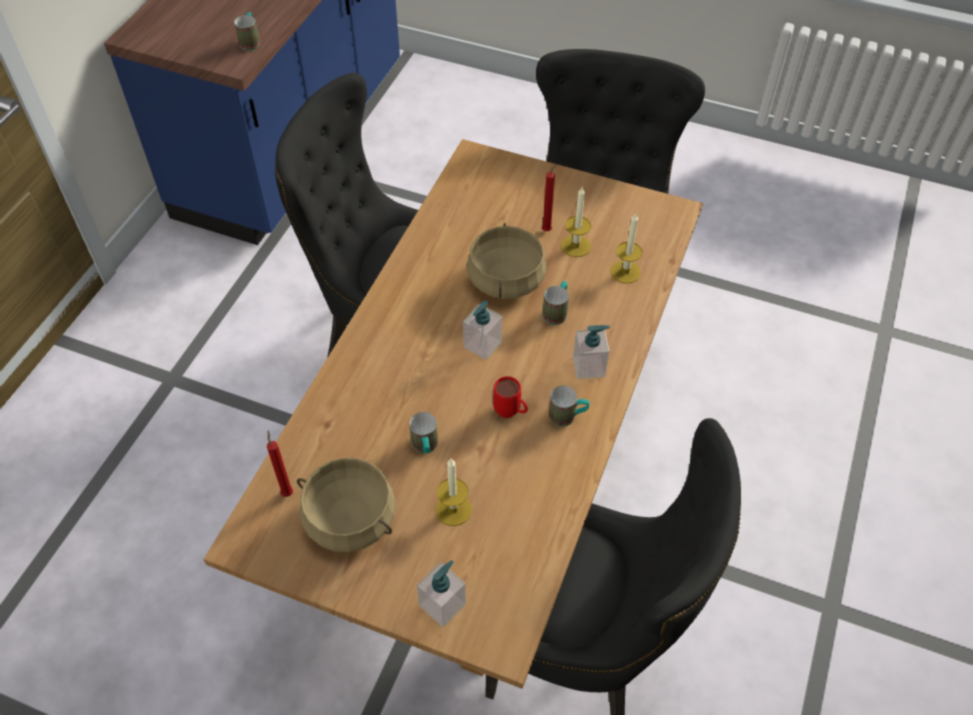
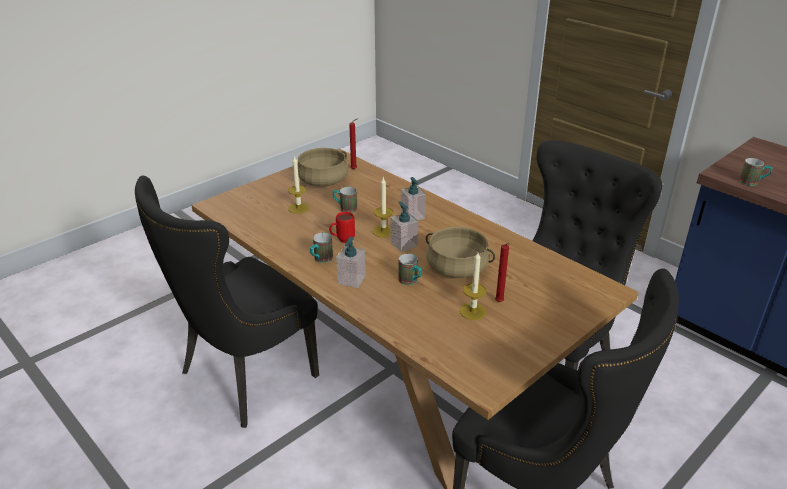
camera: 115 degrees right, 20 degrees down
soap dispenser [417,560,466,627] -> soap dispenser moved to [401,177,426,220]
candle [610,214,643,284] -> candle moved to [372,178,393,237]

